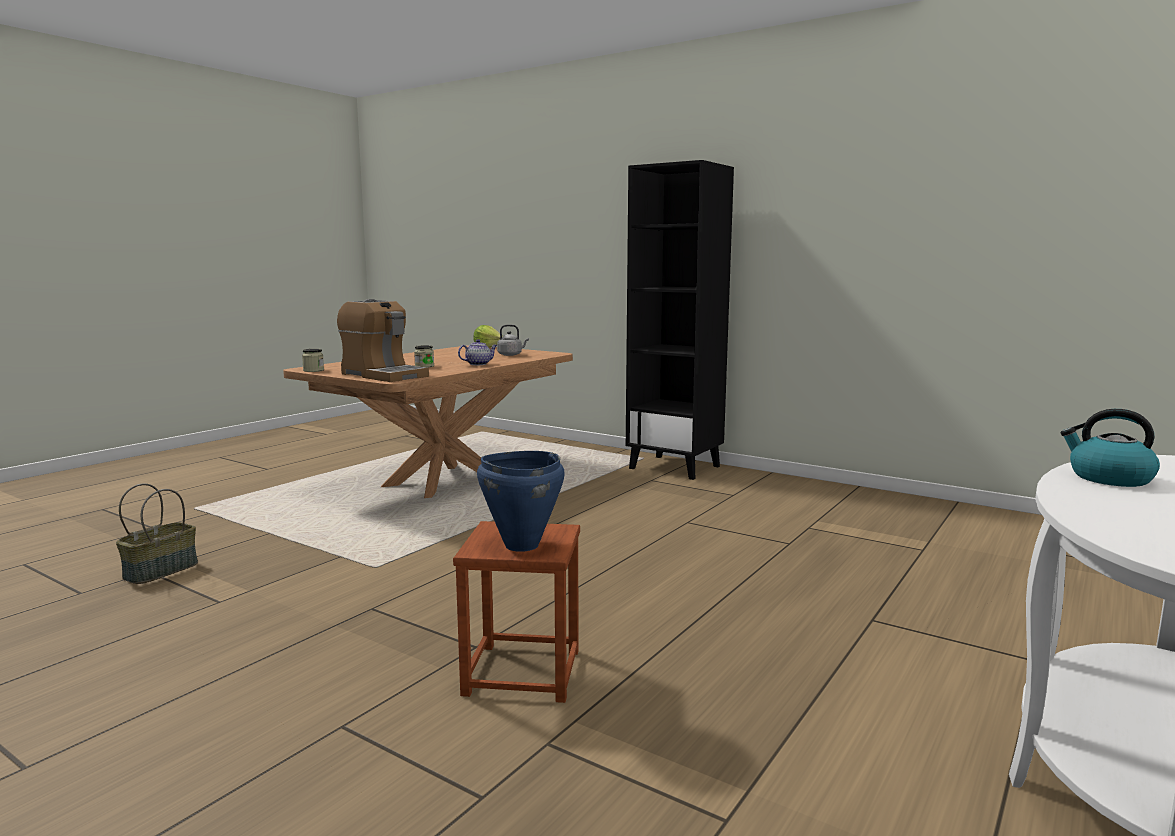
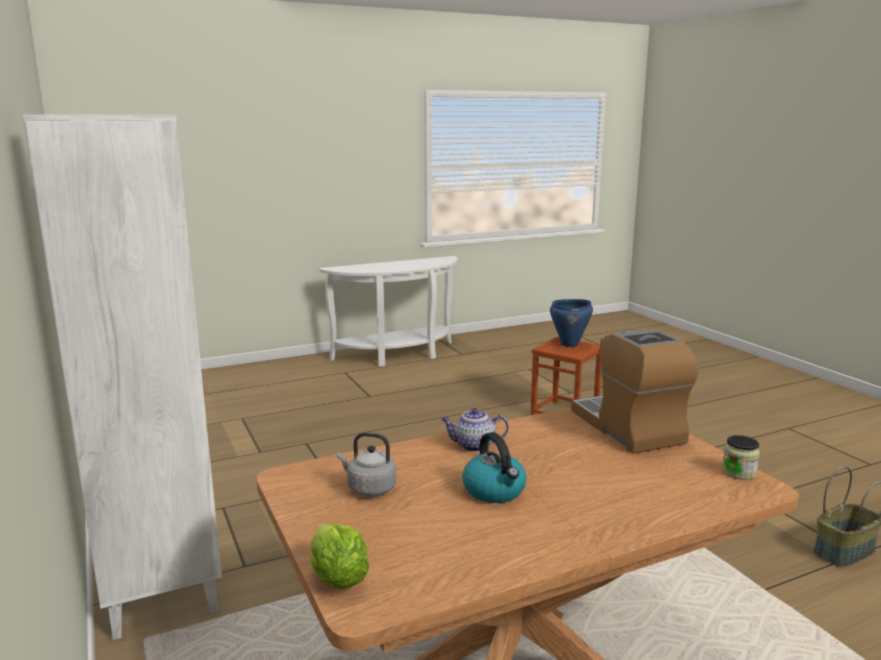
camera: 150 degrees left, 5 degrees up
jar [414,345,434,368] -> none
black bookcase [626,160,734,480] -> white bookcase [23,115,222,640]
kettle [1060,409,1160,487] -> kettle moved to [462,432,527,503]

